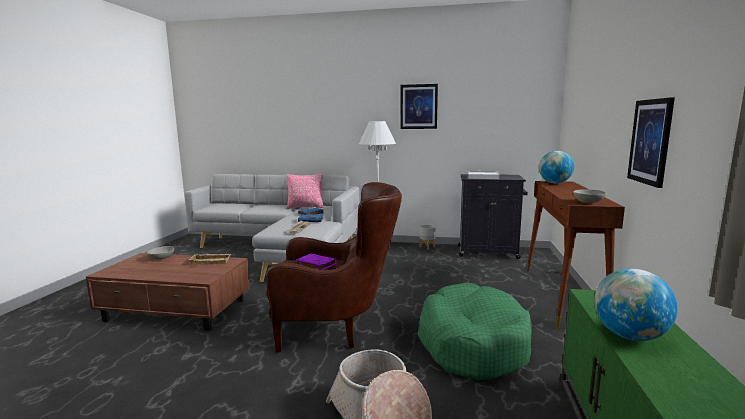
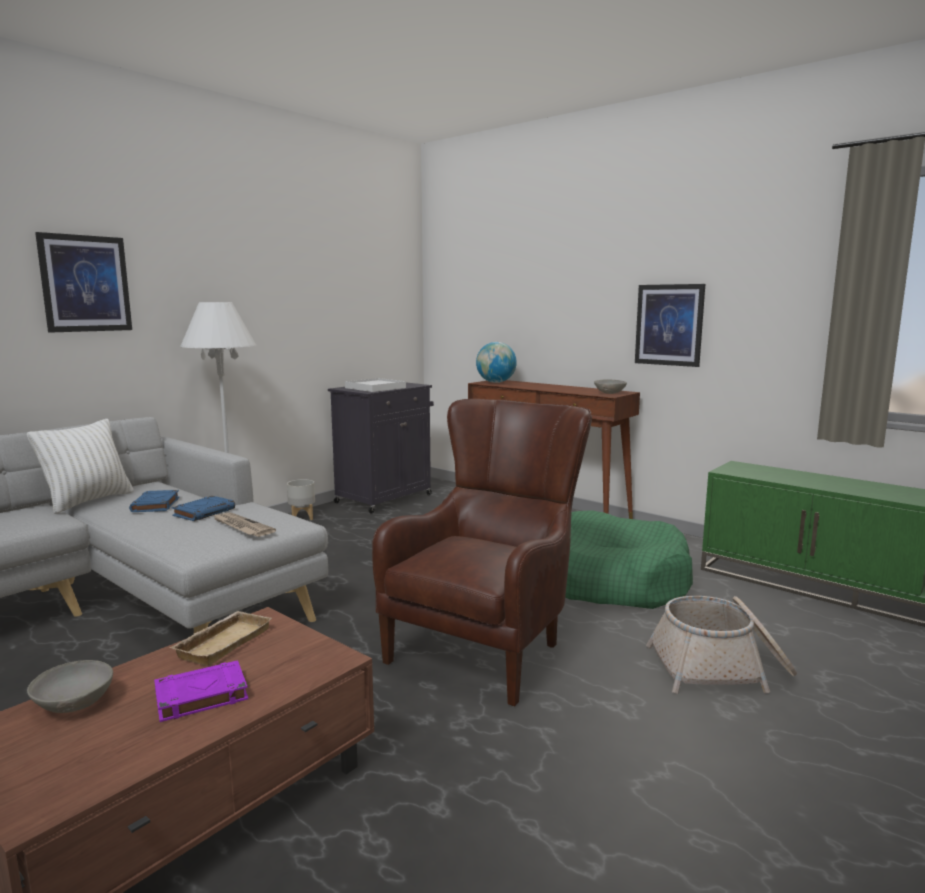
camera: 60 degrees left, 0 degrees up
pink pillow [287,174,324,209] -> white pillow [27,419,134,514]
purple book [296,254,337,270] -> purple book moved to [154,660,248,722]
picture [400,84,438,129] -> picture moved to [35,232,132,333]
globe [594,269,678,341] -> none

